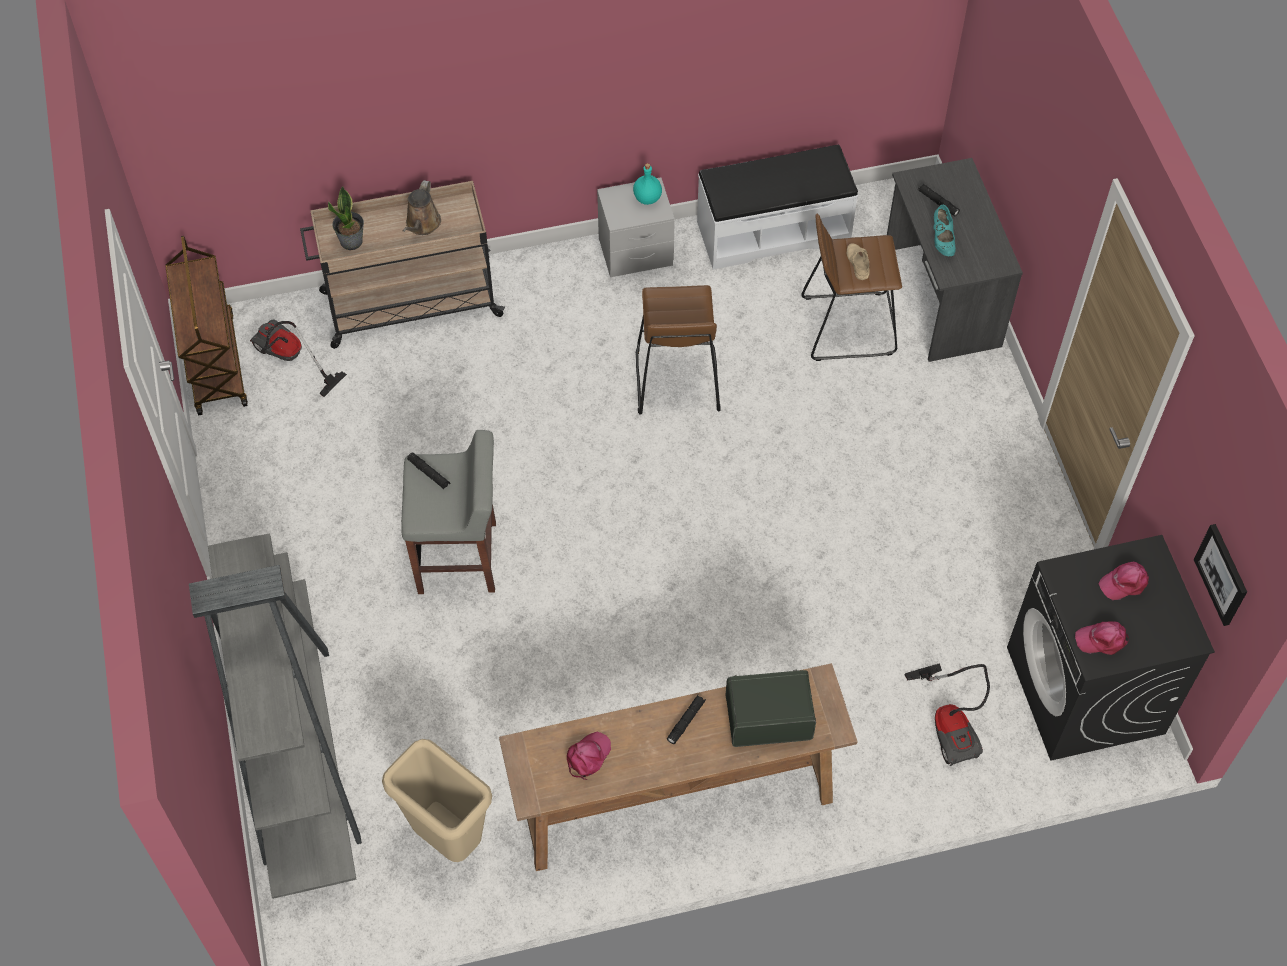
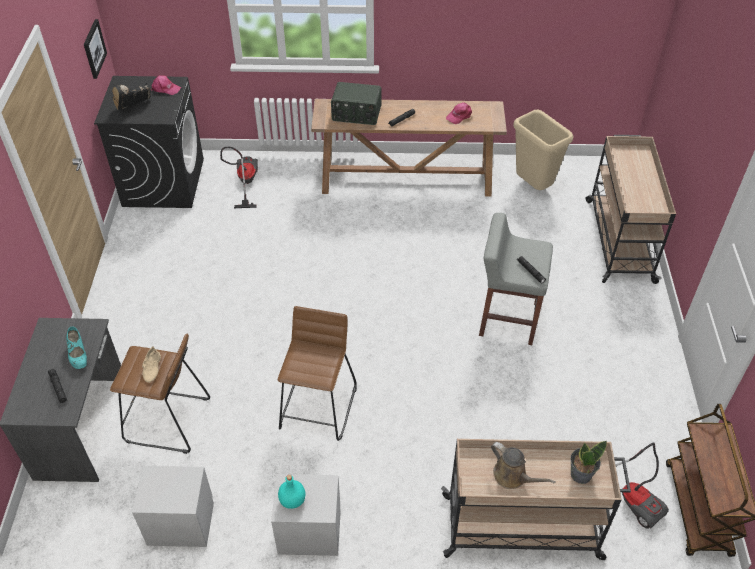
camera: 165 degrees left, 10 degrees down
grey bookcase [189,533,362,899] -> beige cart [586,135,676,284]
brown watering can [402,180,441,235] -> brown watering can turned 105 degrees clockwise [491,442,556,489]
white bench [697,145,858,270] -> grey nightstand [132,466,214,547]
turquoise shoe [933,205,956,257] -> turquoise shoe turned 150 degrees clockwise [66,326,87,369]
pink cap [1099,562,1149,600] -> black boot [112,82,151,110]

